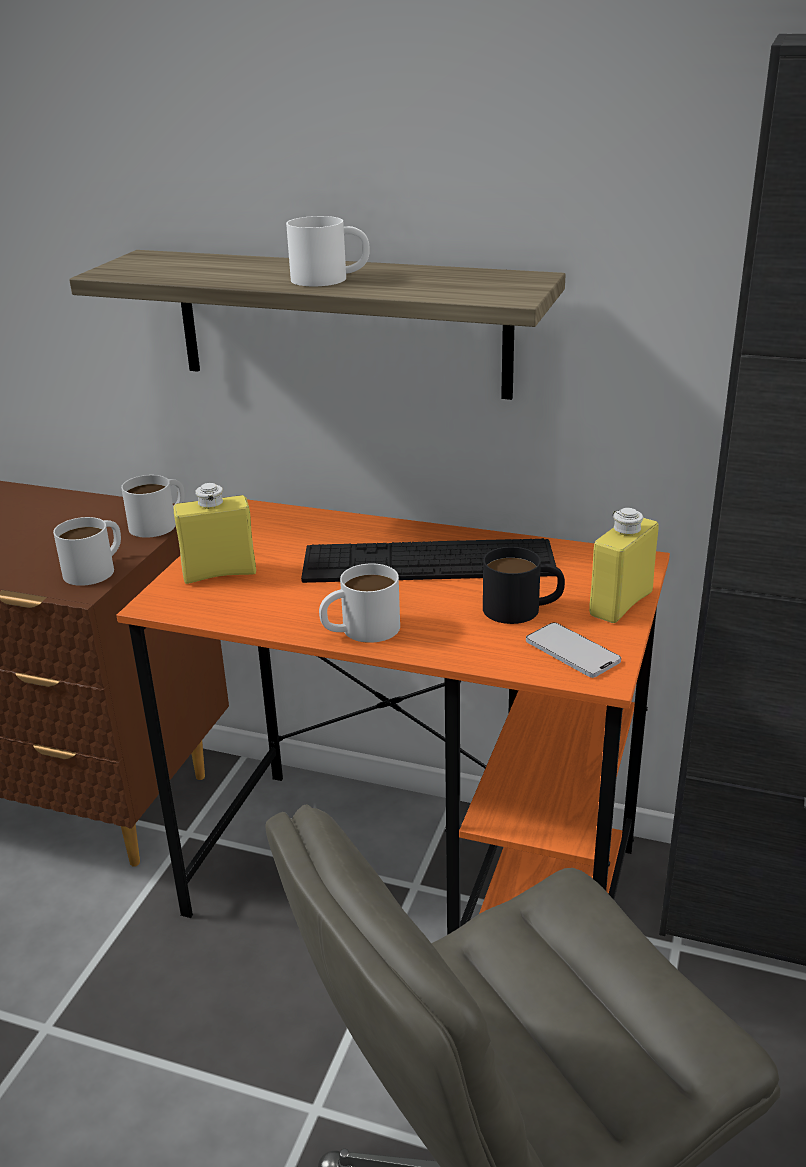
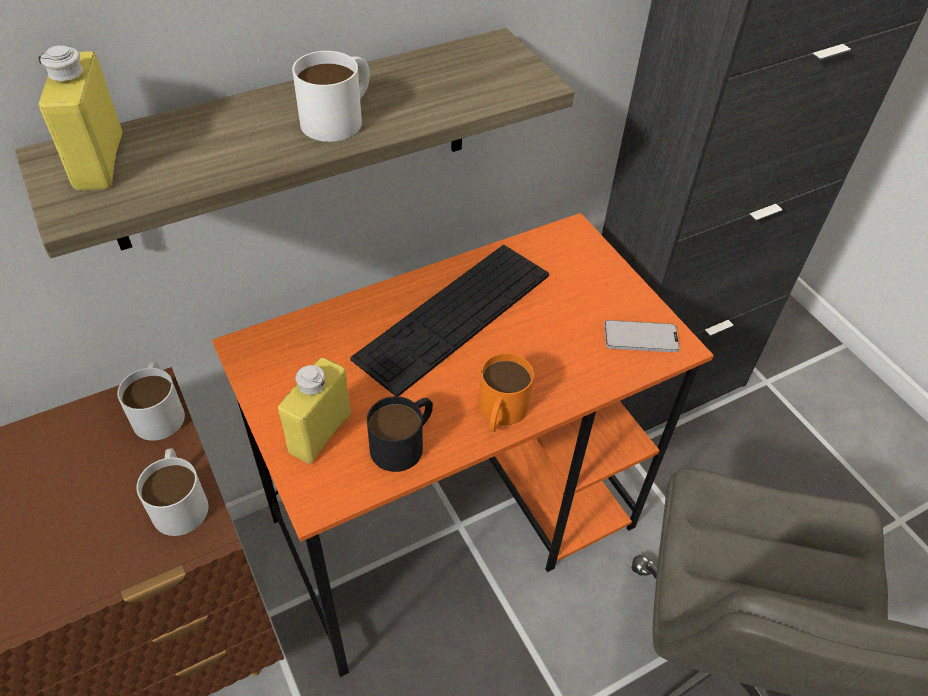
camera: 50 degrees left, 20 degrees up
white mug [319,564,400,643] -> orange mug [479,353,534,432]
black mug [483,547,565,624] -> black mug moved to [367,396,433,472]
yellow bottle [589,508,658,623] -> yellow bottle moved to [38,45,123,191]

